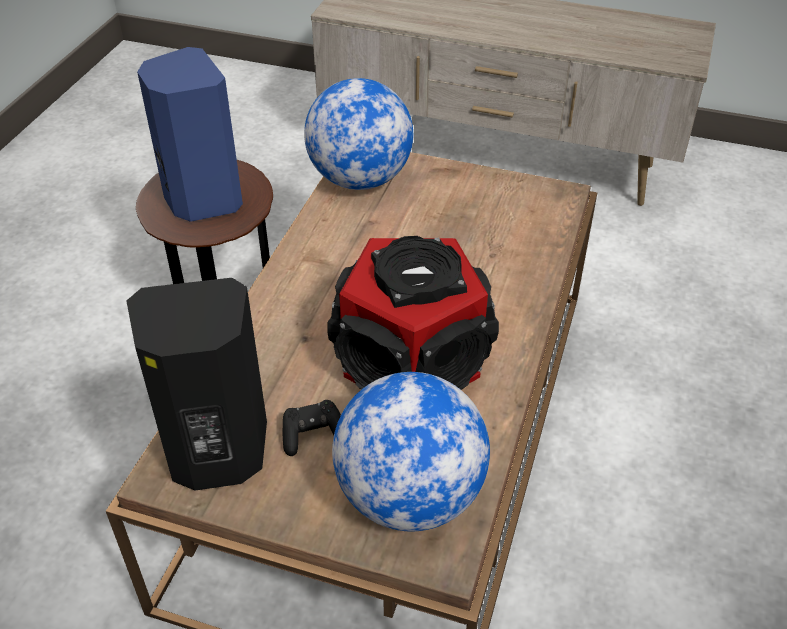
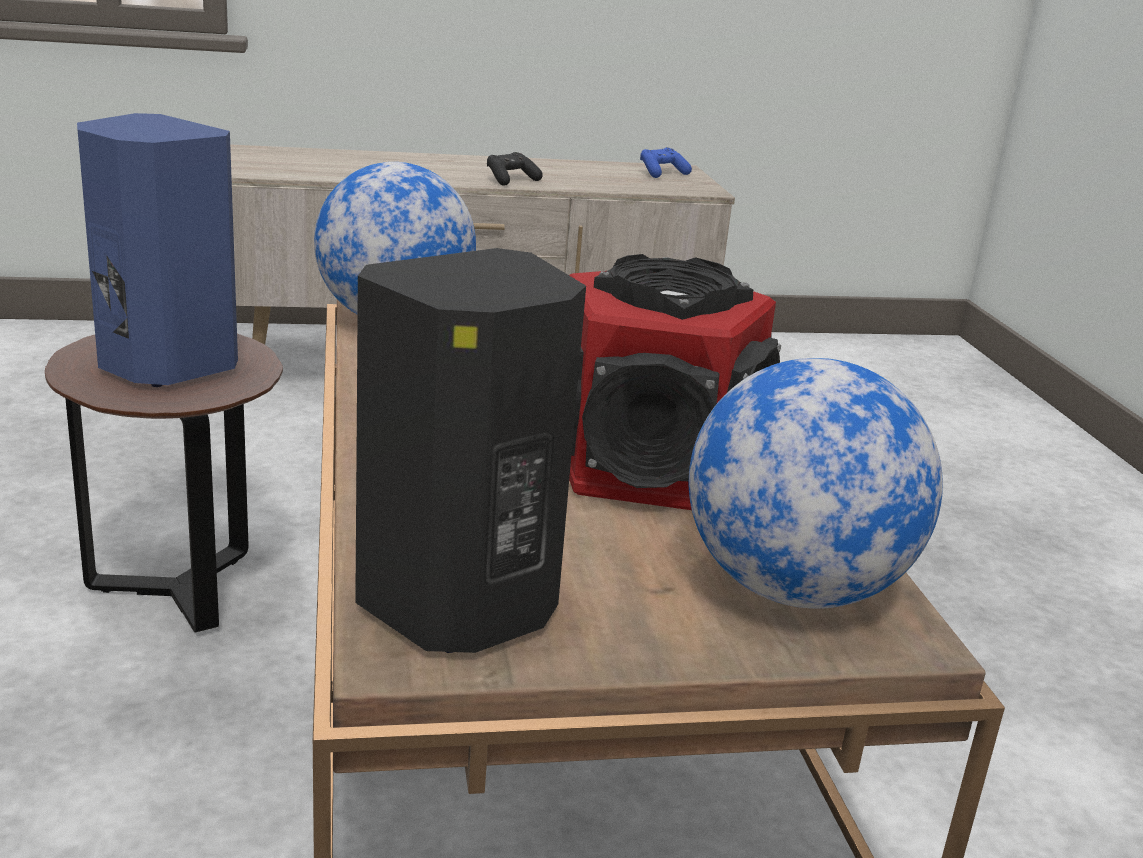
camera: 30 degrees left, 20 degrees down
black game controller [283,400,341,456] -> black game controller moved to [487,152,543,186]
none -> blue game controller [640,147,692,178]

